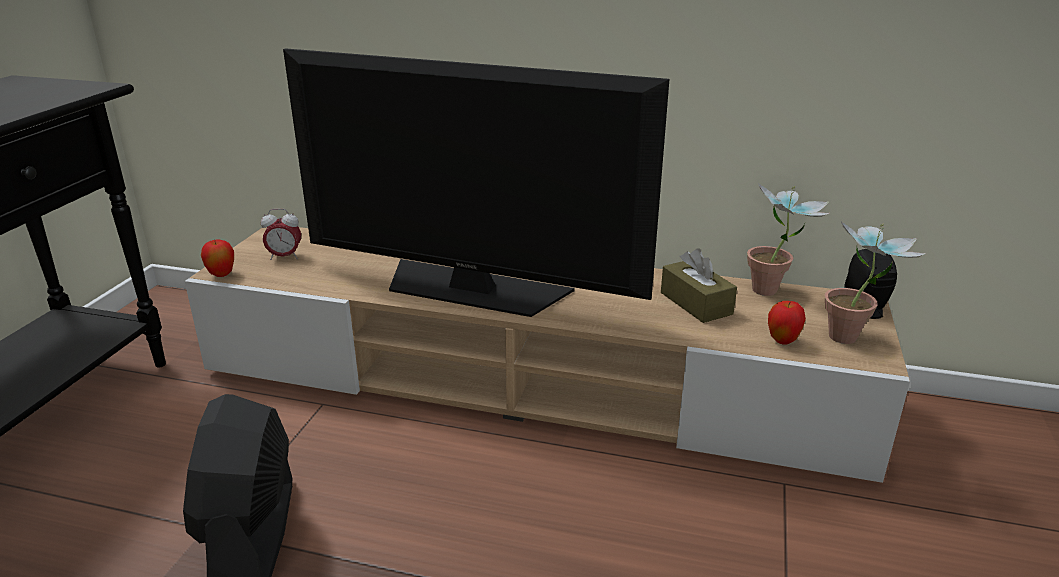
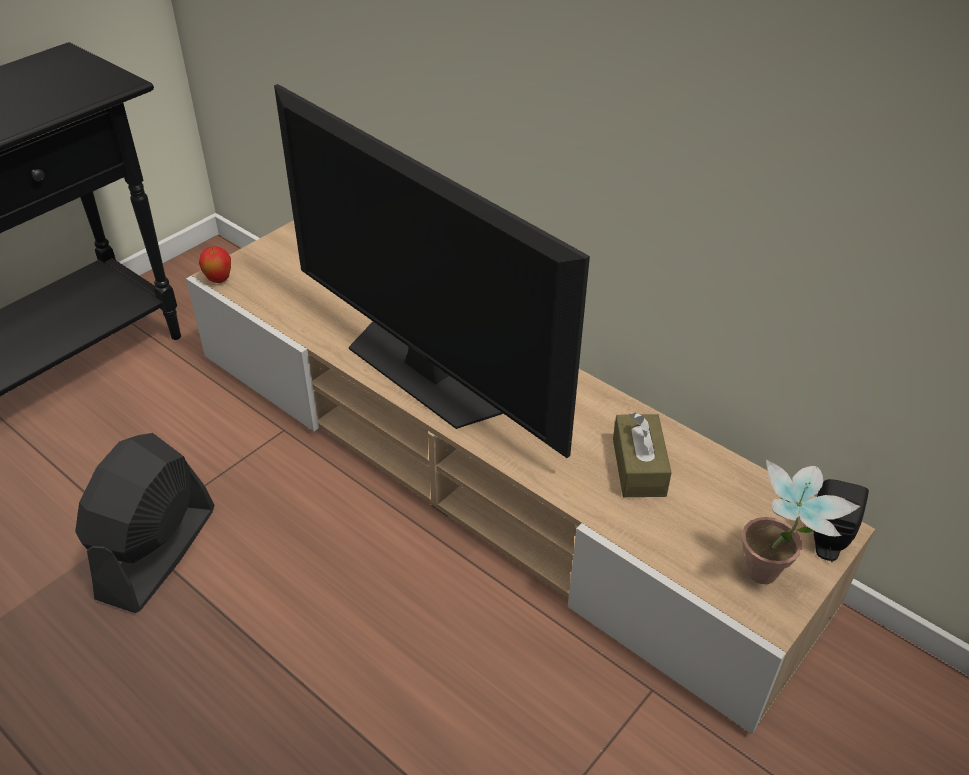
camera: 25 degrees right, 15 degrees up
alarm clock [261,209,301,260] -> none
potted plant [747,183,829,296] -> none
apple [768,301,806,345] -> none

